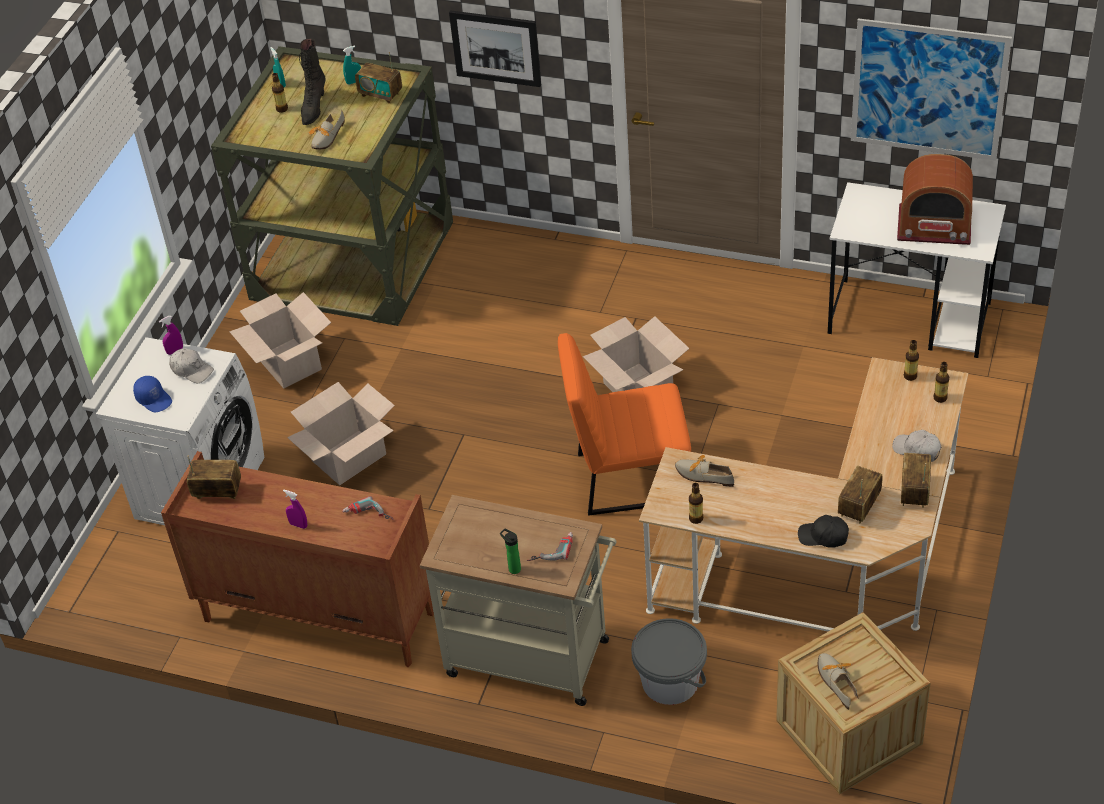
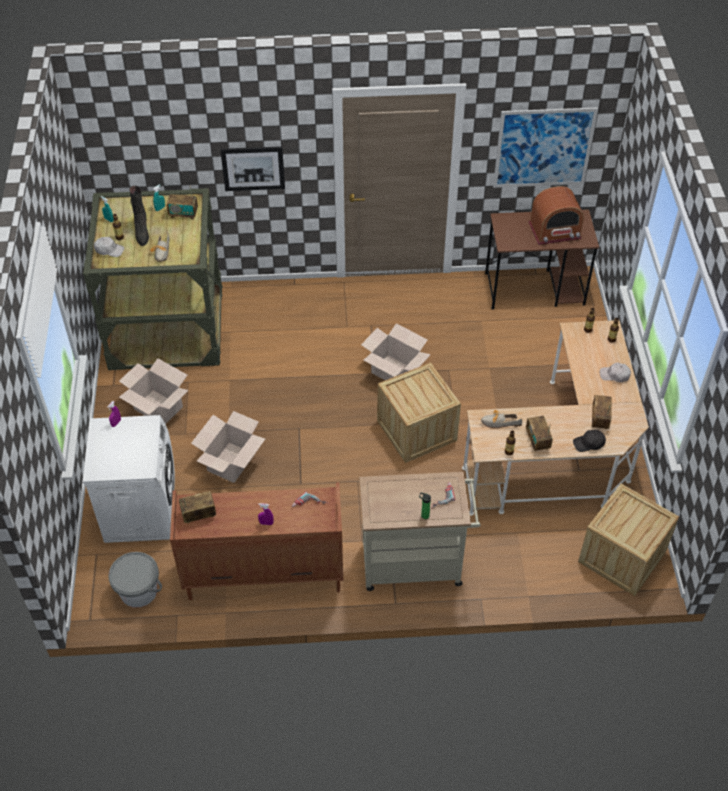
camera: 25 degrees left, 5 degrees up
blue cap [133,376,172,413] -> none
white cap [169,348,214,383] -> white cap moved to [94,237,124,257]
orange chair [558,333,691,516] -> crate [377,362,461,463]
grey bucket [631,618,707,705] -> grey bucket moved to [108,552,162,608]
shoe [818,653,859,710] -> none
white desk [827,182,1006,358] -> brown desk [485,209,599,310]
radio [901,453,931,508] -> radio moved to [526,416,553,451]

